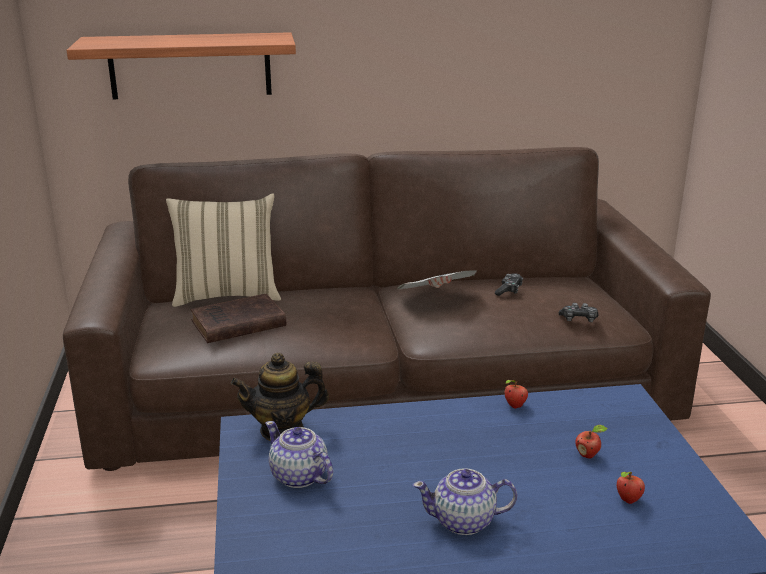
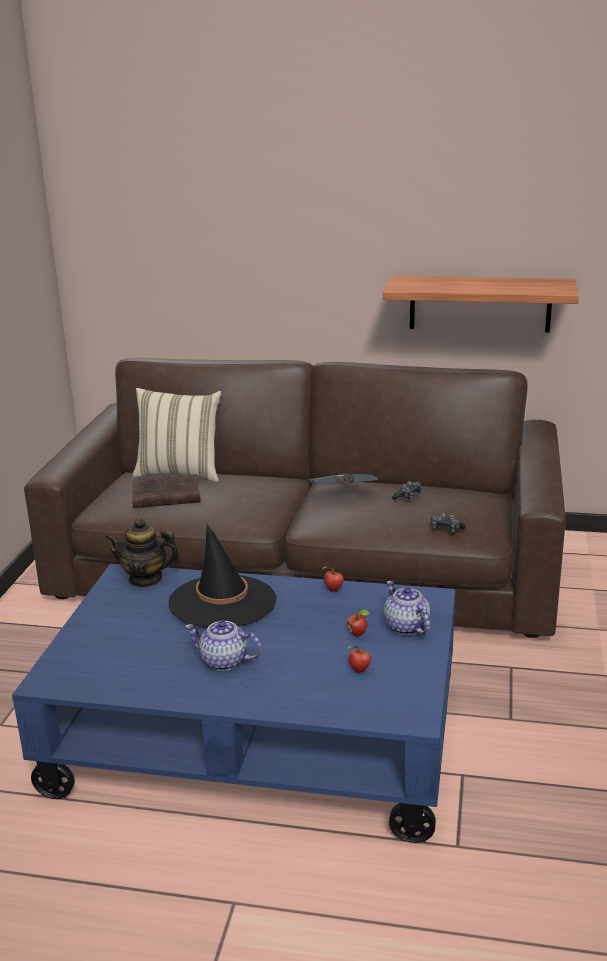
camera: 20 degrees right, 0 degrees up
shelf [67,32,296,99] -> shelf moved to [383,276,579,333]
teapot [265,421,333,488] -> teapot moved to [384,581,430,635]
none -> black hat [169,523,277,628]

